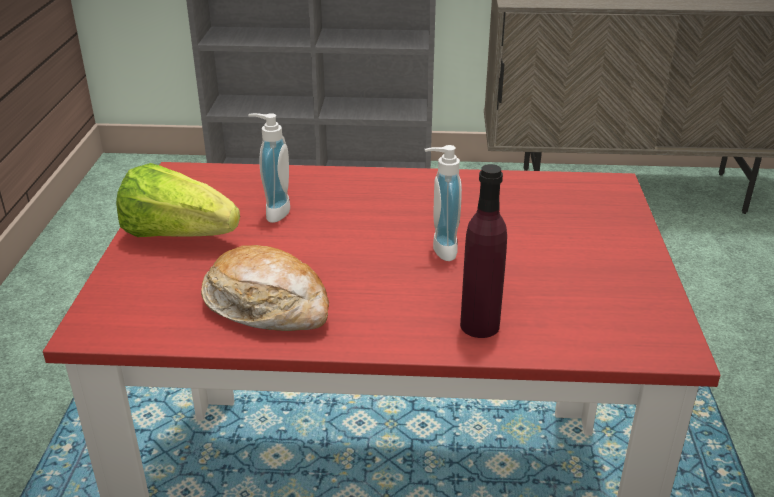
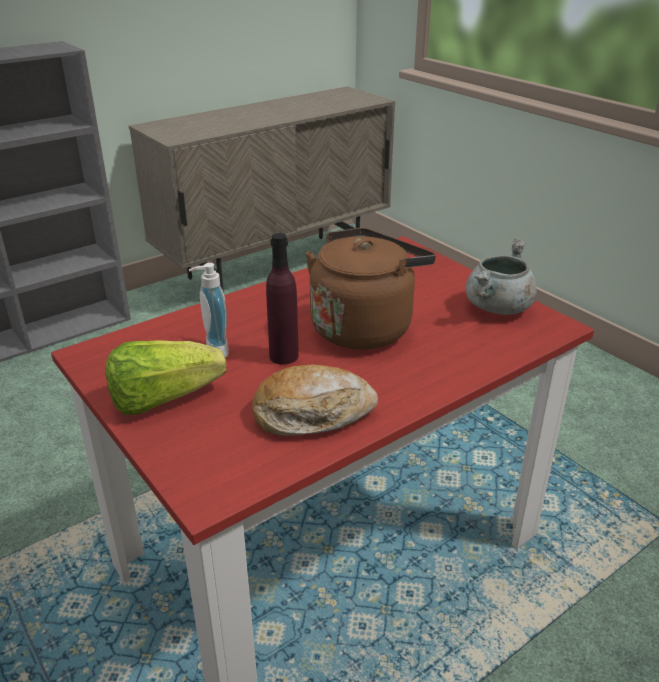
camera: 40 degrees left, 0 degrees up
soap dispenser [425,145,462,261] -> brown kettle [305,228,436,350]
purple bottle [460,164,507,338] -> purple bottle moved to [266,233,298,365]
none -> grey cooking pot [466,239,537,315]

